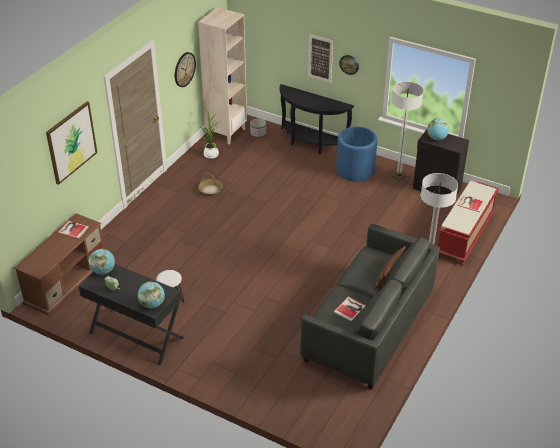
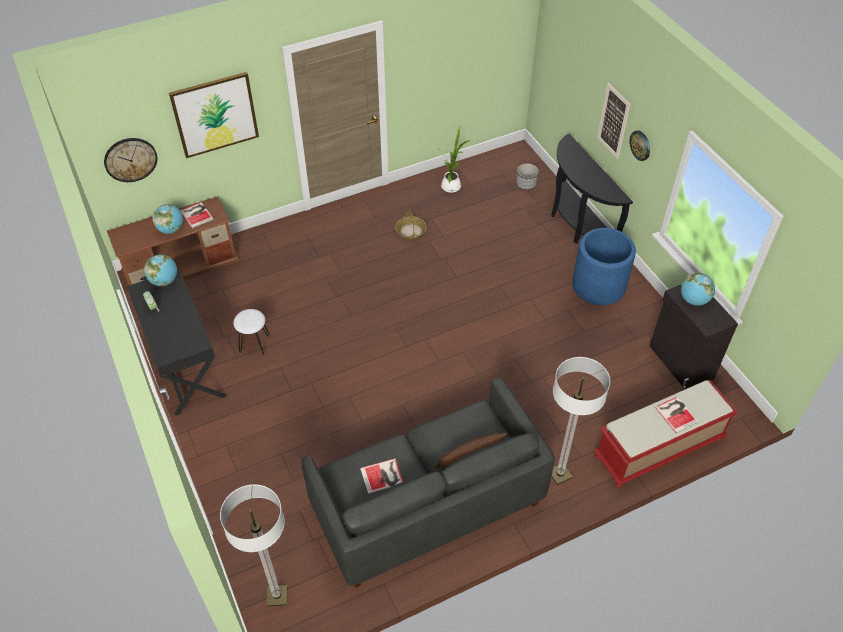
camera: 35 degrees right, 10 degrees up
globe [138,282,165,308] -> globe moved to [152,204,183,234]
wall clock [175,52,196,87] -> wall clock moved to [104,138,158,182]
beige bookcase [198,7,247,145] -> none
floor lamp [391,81,424,180] -> floor lamp moved to [220,484,287,606]

